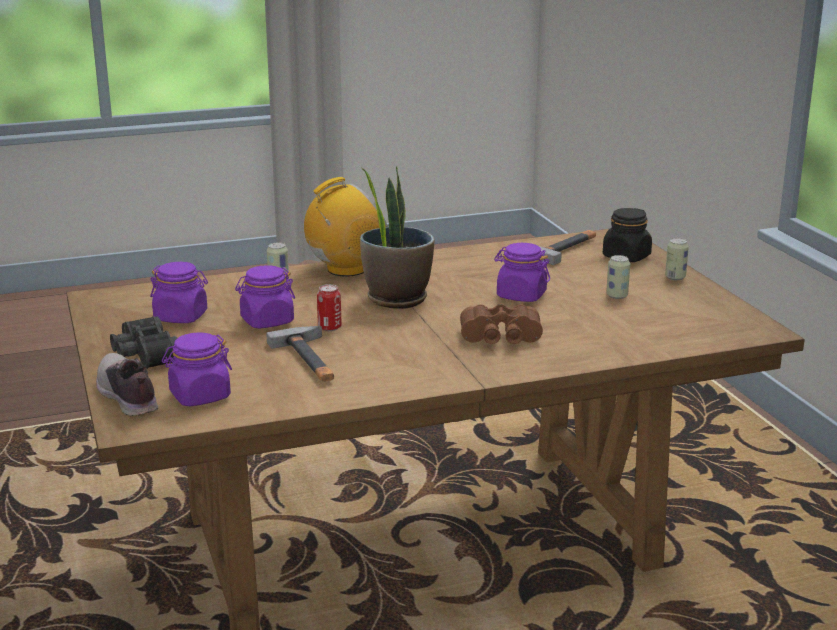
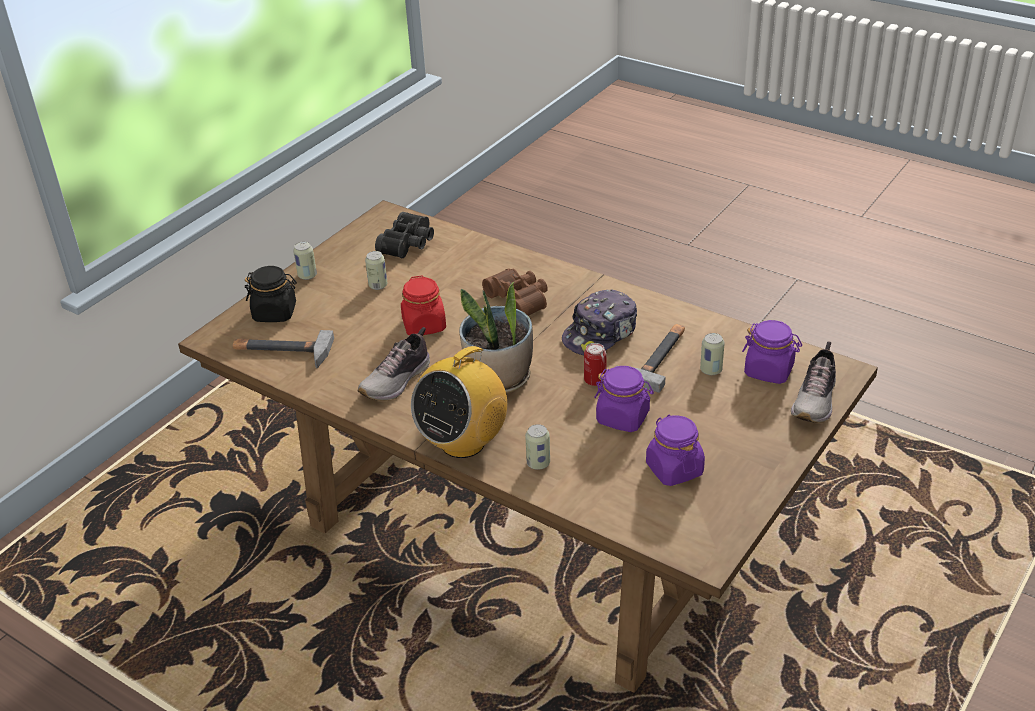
camera: 125 degrees left, 15 degrees up
black binoculars [110,316,177,369] -> black binoculars moved to [375,212,434,258]
radio [304,177,388,277] -> radio turned 75 degrees counterclockwise [411,339,507,458]
purple jar [494,243,550,302] -> red jar [401,275,446,335]
none -> shoe [358,327,430,401]
none -> cap [562,290,637,355]
none -> can [700,333,725,375]

